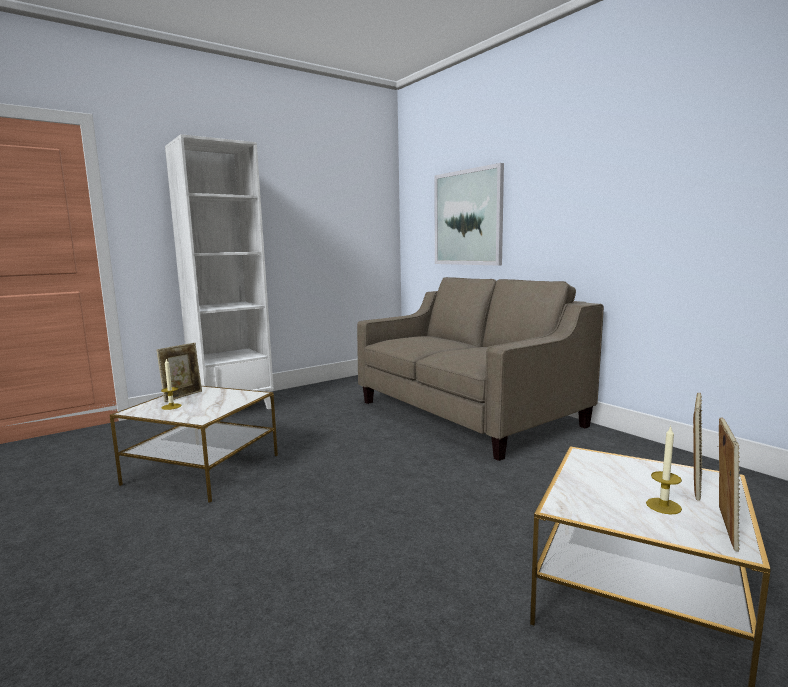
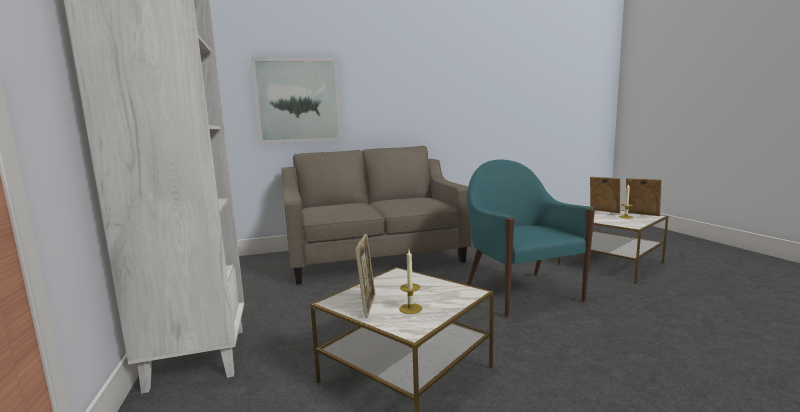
camera: 70 degrees left, 0 degrees up
picture frame [156,343,202,402] -> picture frame turned 45 degrees clockwise [355,234,375,318]
none -> turquoise armchair [467,160,595,317]

